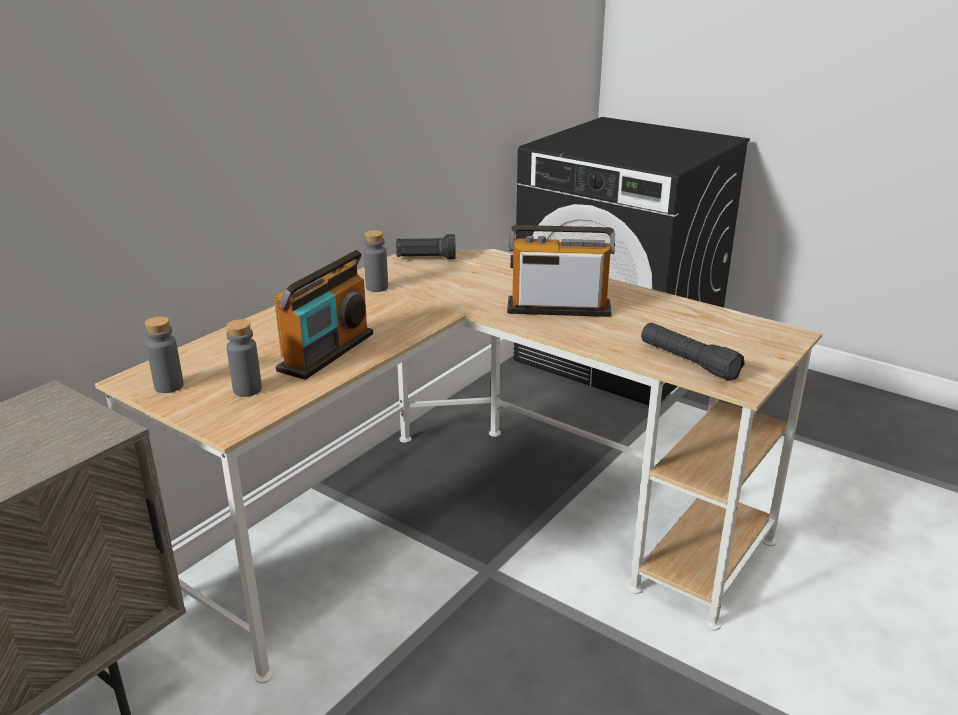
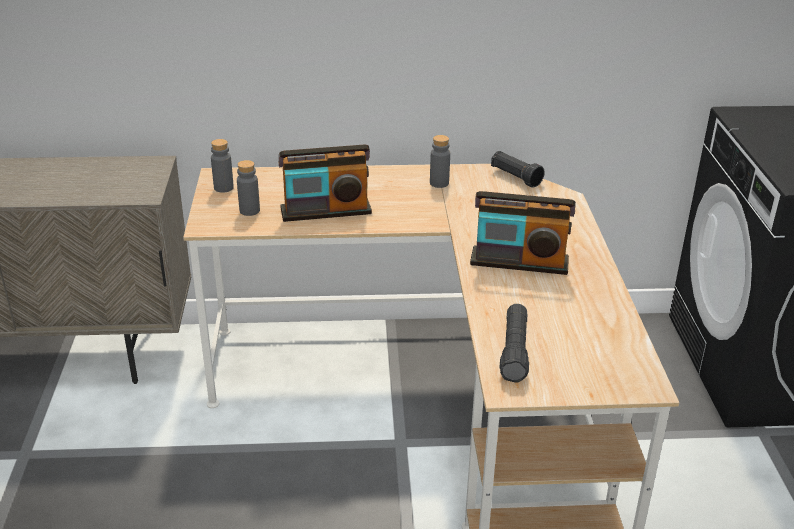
camera: 50 degrees right, 5 degrees up
radio [507,225,615,317] -> radio turned 135 degrees clockwise [470,191,576,275]

